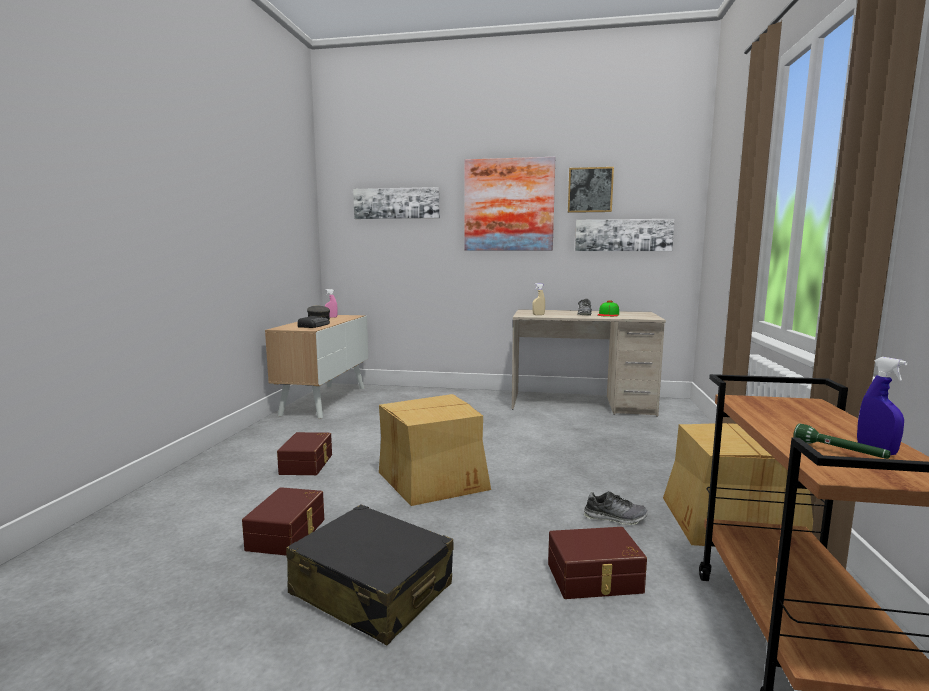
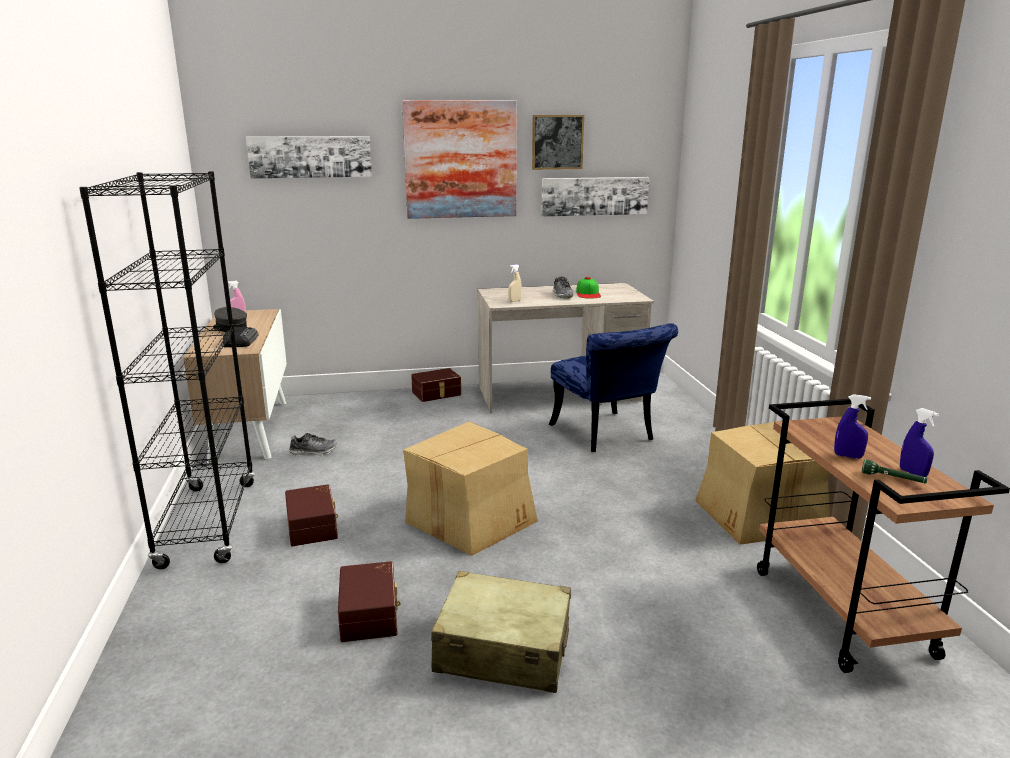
camera: 20 degrees left, 10 degrees up
black suitcase [286,505,453,645] -> beige suitcase [431,571,571,693]
brown storage box [548,527,647,599] -> brown storage box moved to [411,368,461,402]
shoe [584,491,648,525] -> shoe moved to [289,433,337,456]
none -> black bookcase [79,171,255,569]
none -> blue chair [549,323,678,452]
none -> blue spray bottle [834,394,871,459]

